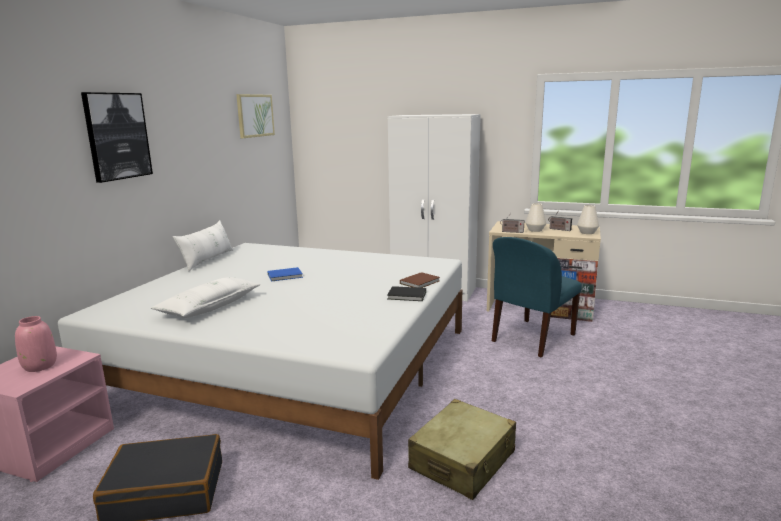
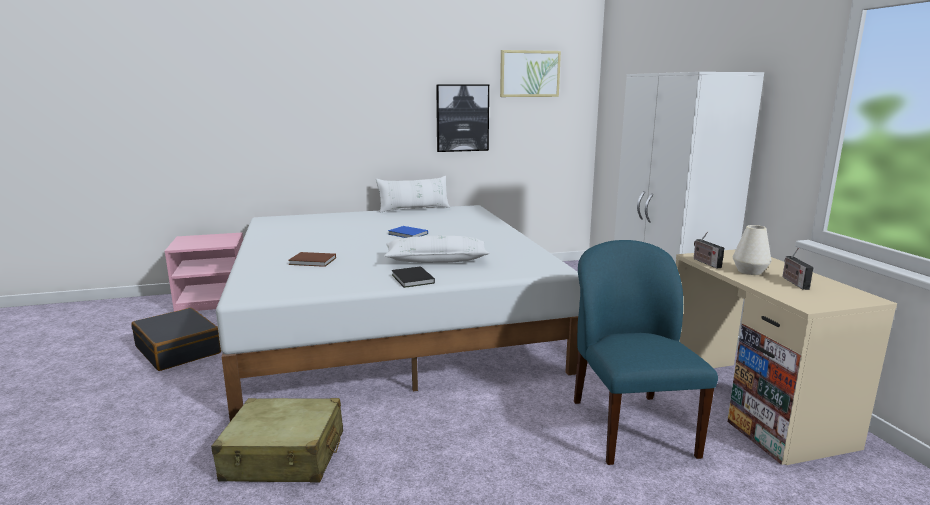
camera: 55 degrees right, 0 degrees up
pink vase [15,316,57,372] -> none
picture [81,92,153,183] -> picture moved to [436,84,489,152]
white pillow [151,277,260,318] -> white pillow moved to [384,236,490,263]
brown book [400,272,440,288] -> brown book moved to [288,252,336,267]
blue chair [492,237,582,358] -> blue chair turned 75 degrees clockwise [574,240,718,465]
white vase [577,205,599,234] -> none

